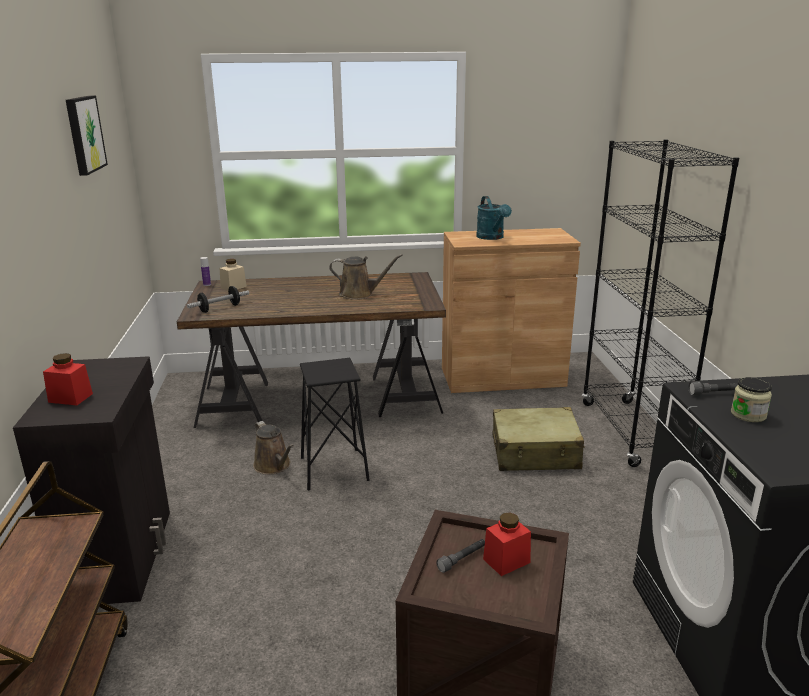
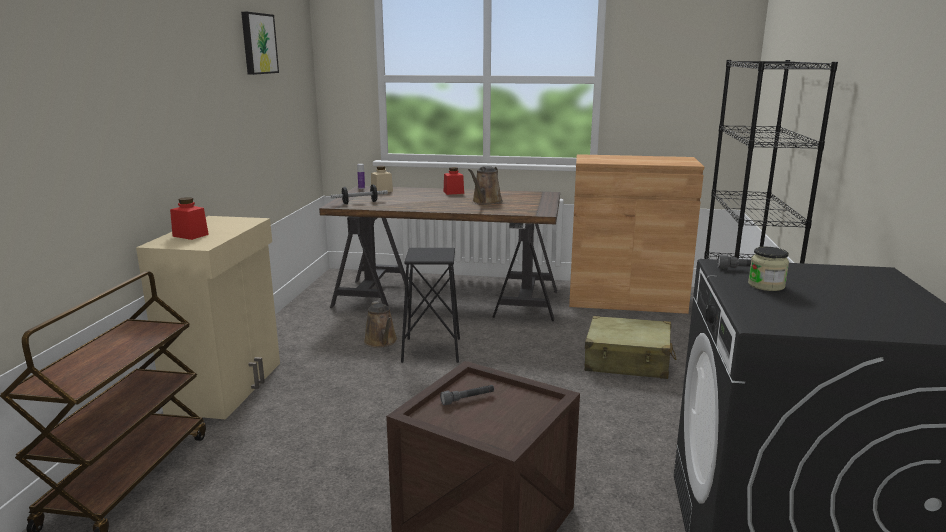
camera: 15 degrees right, 5 degrees down
black cabinet [13,356,170,604] -> beige cabinet [136,216,280,419]
brown watering can [329,254,403,300] -> brown watering can turned 90 degrees clockwise [468,166,503,205]
turquoise watering can [476,196,512,240] -> none
red jar [483,512,531,576] -> red jar moved to [444,167,464,195]

